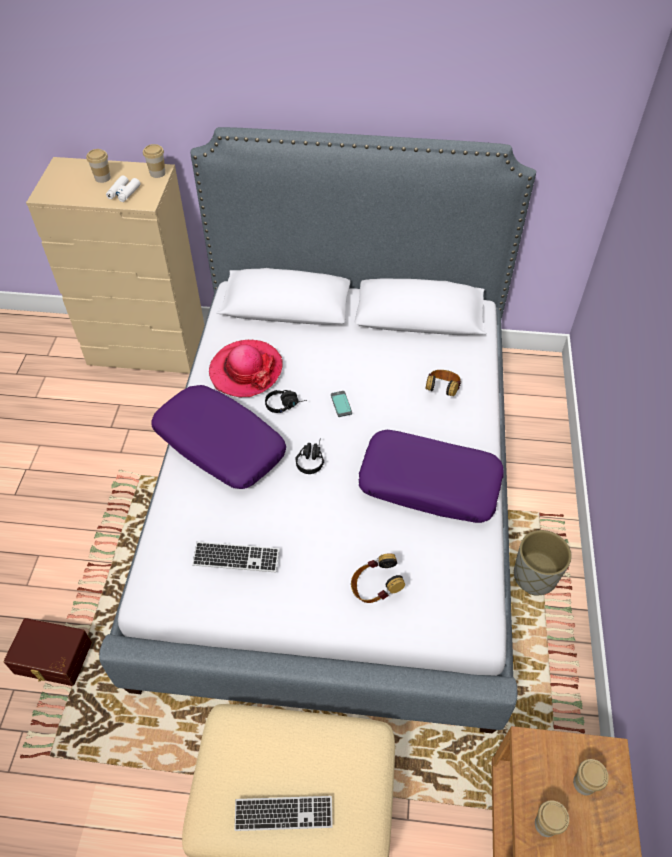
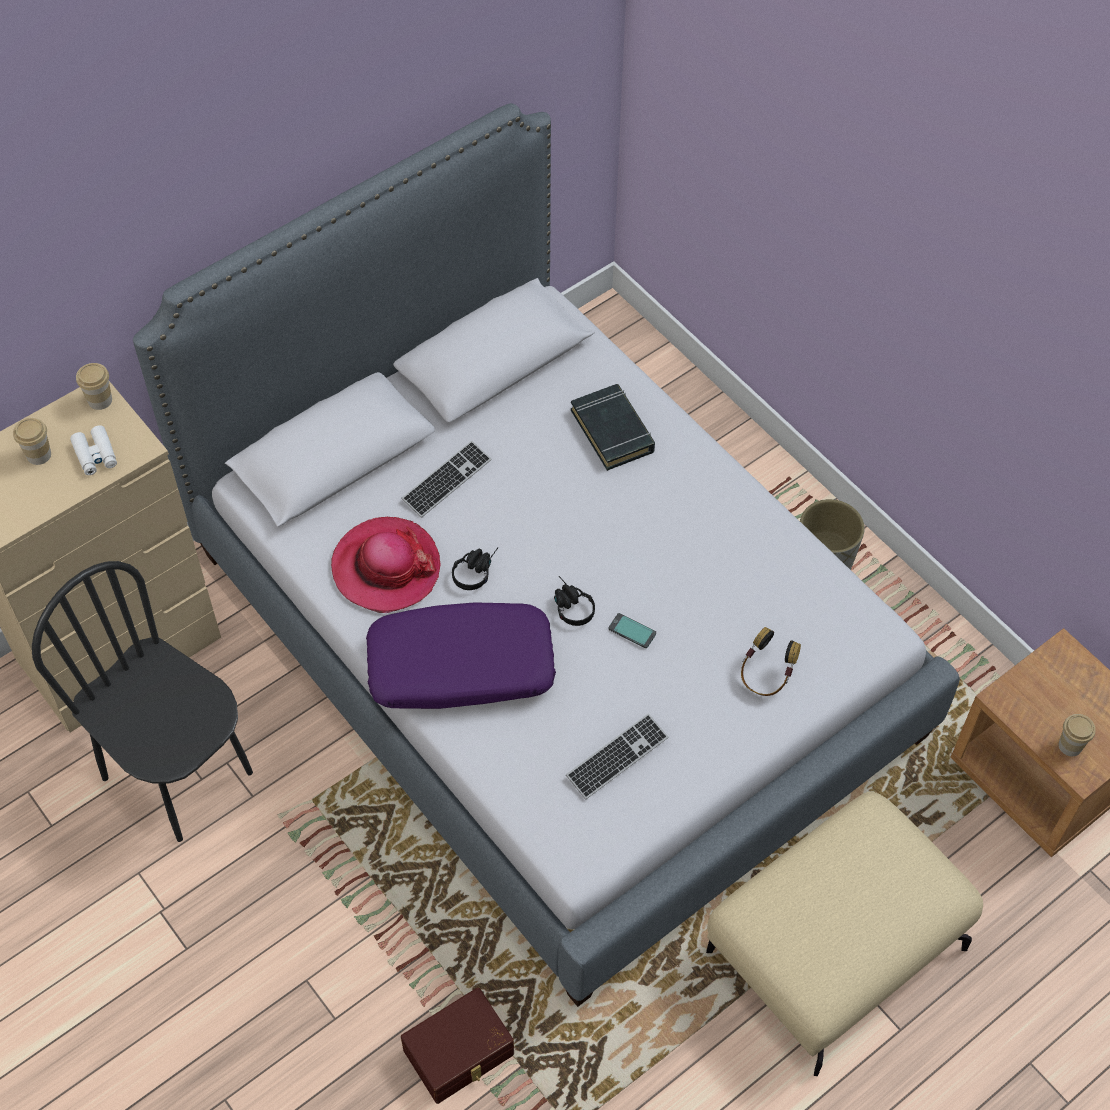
camera: 45 degrees left, 5 degrees up
keyboard [234,796,333,831] -> keyboard moved to [401,441,491,518]
phone [331,391,352,417] -> phone moved to [609,613,656,648]
purple pillow [359,430,504,523] -> none
headphones [426,370,461,396] -> black book [571,384,655,471]
cup [573,759,609,795] -> none
none -> black chair [32,561,253,842]

